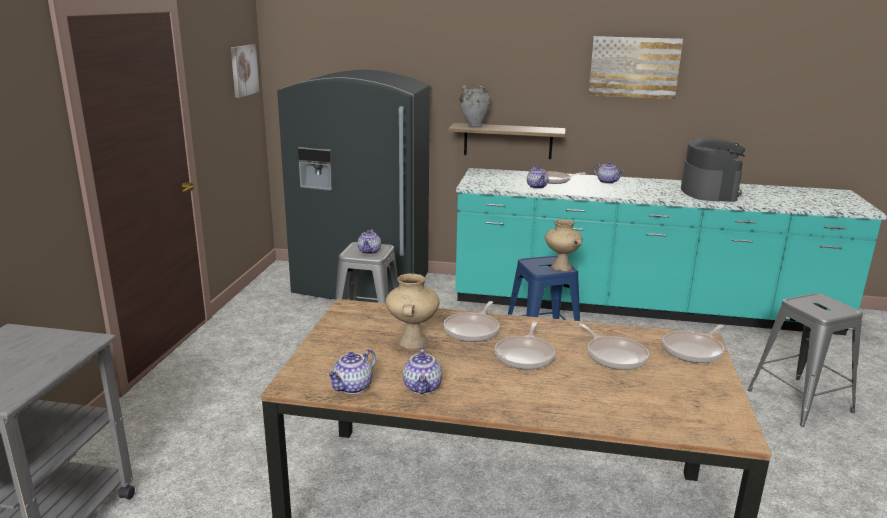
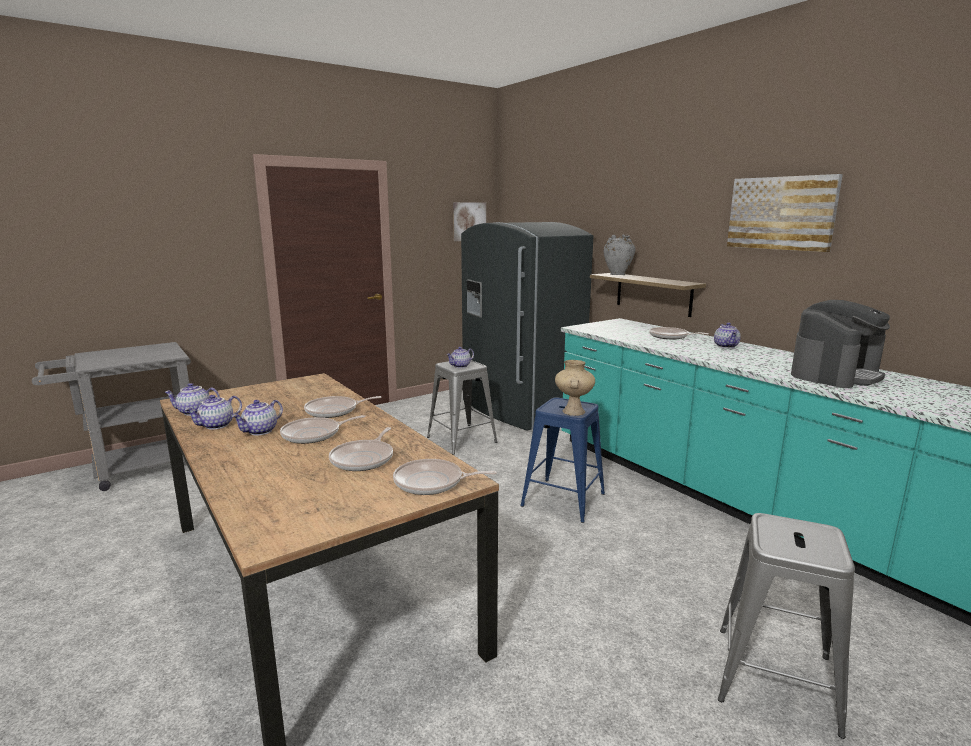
camera: 45 degrees right, 5 degrees down
beige vase [386,273,440,349] -> none
teapot [527,166,549,189] -> teapot moved to [232,400,283,435]

